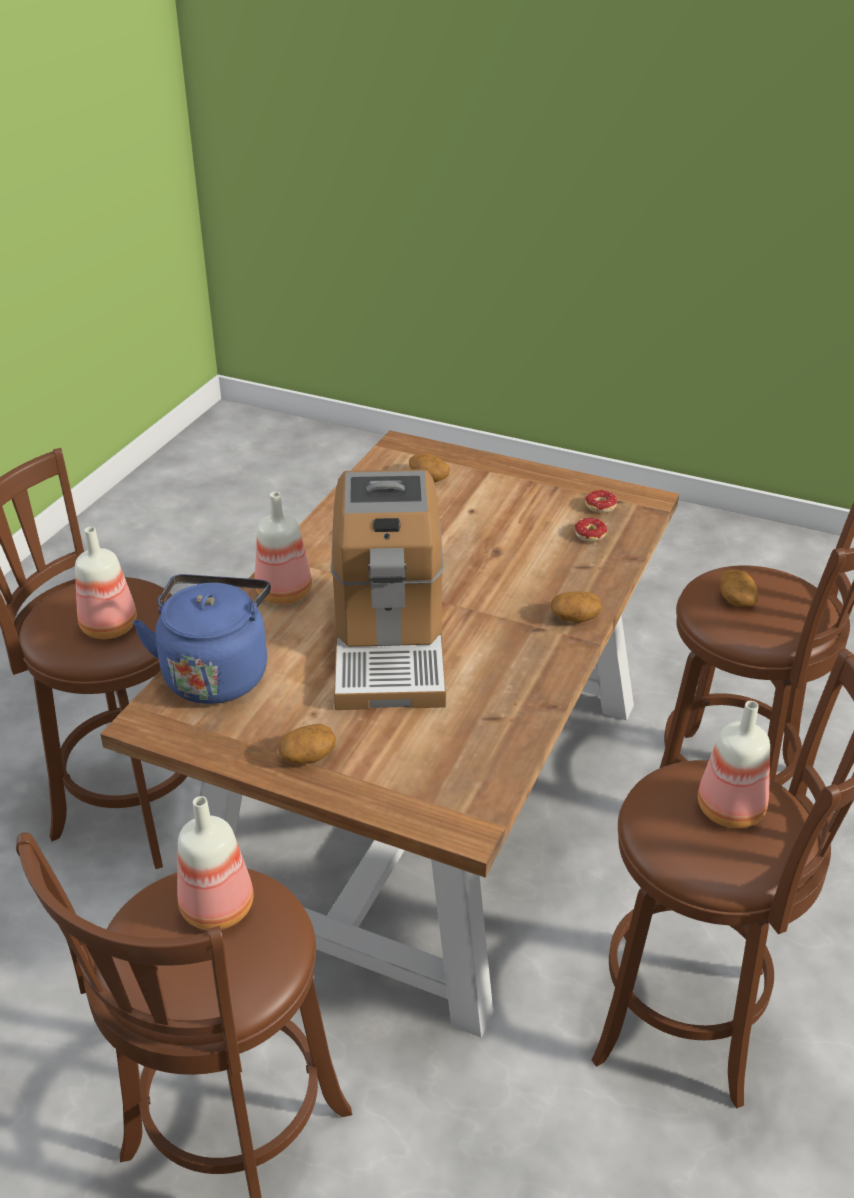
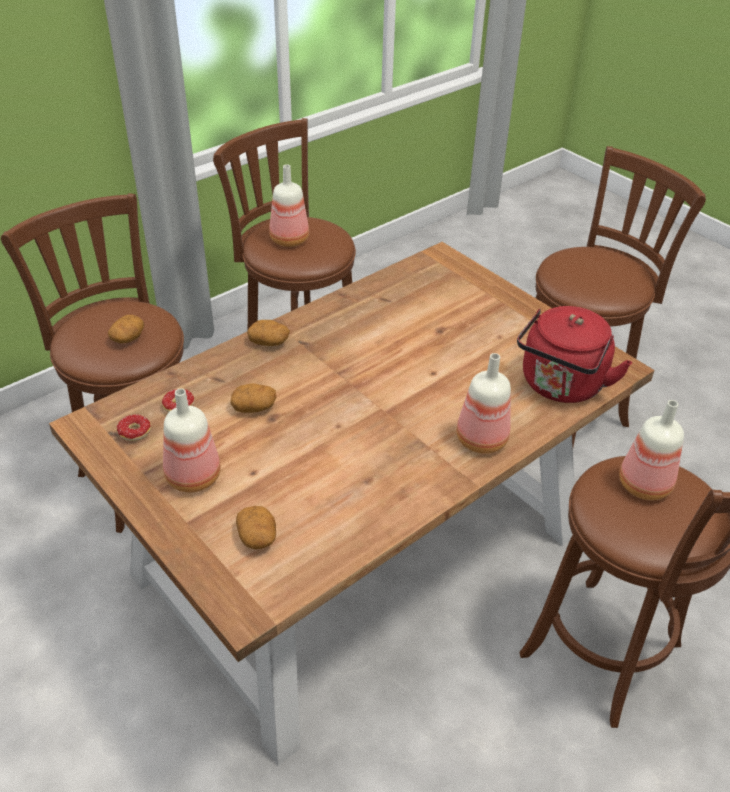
camera: 155 degrees left, 5 degrees up
blue kettle [133,574,271,704] -> red kettle [517,306,632,403]
bottle [177,796,254,930] -> bottle moved to [163,388,221,493]
potato [278,724,336,764] -> potato moved to [230,383,277,413]
coffee machine [331,469,446,710] -> none

